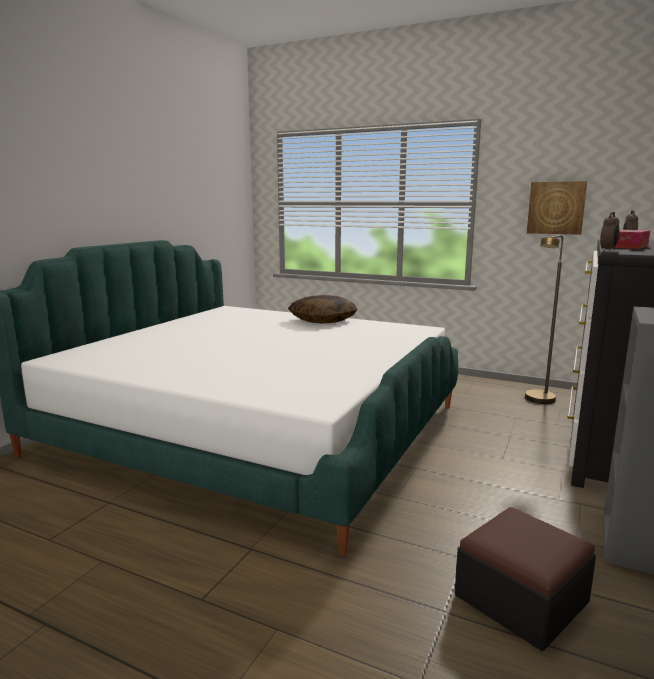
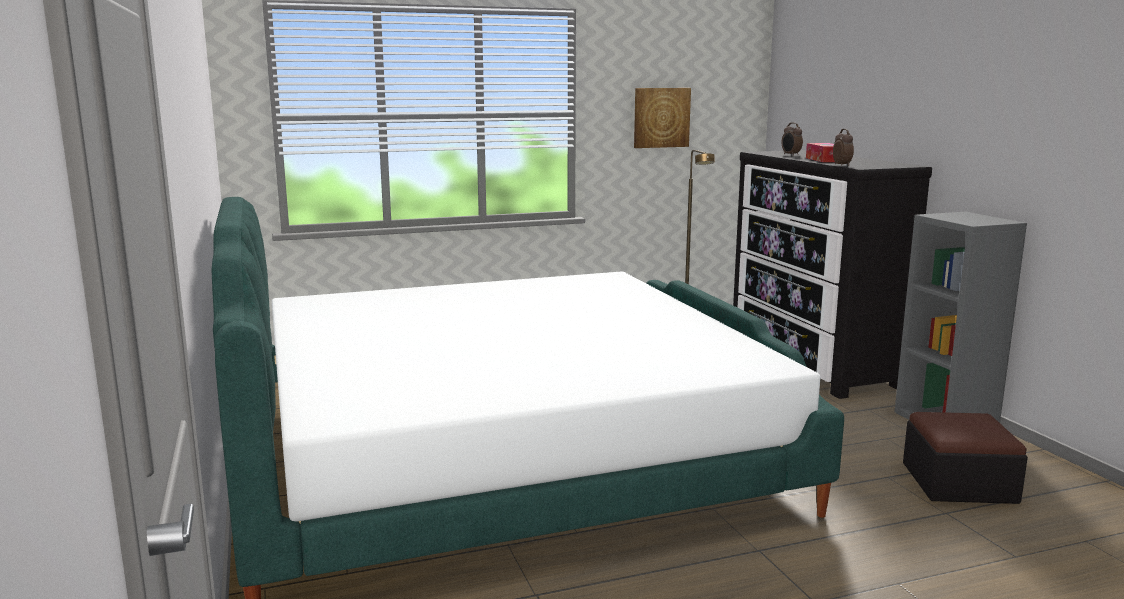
camera: 45 degrees left, 0 degrees up
pillow [288,295,358,324] -> none

